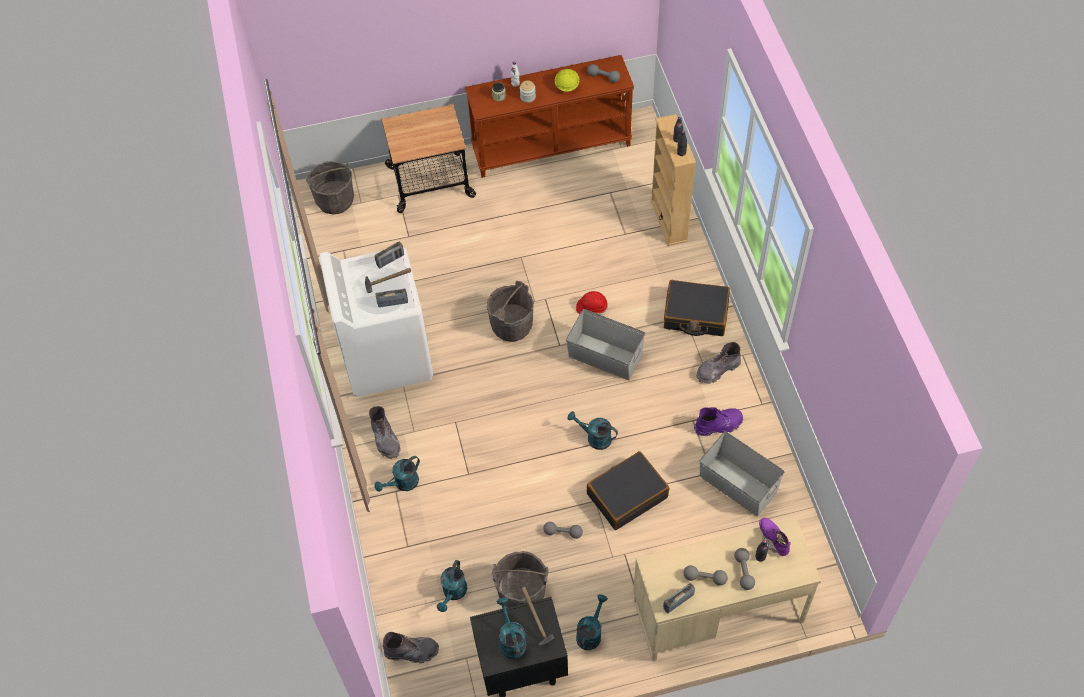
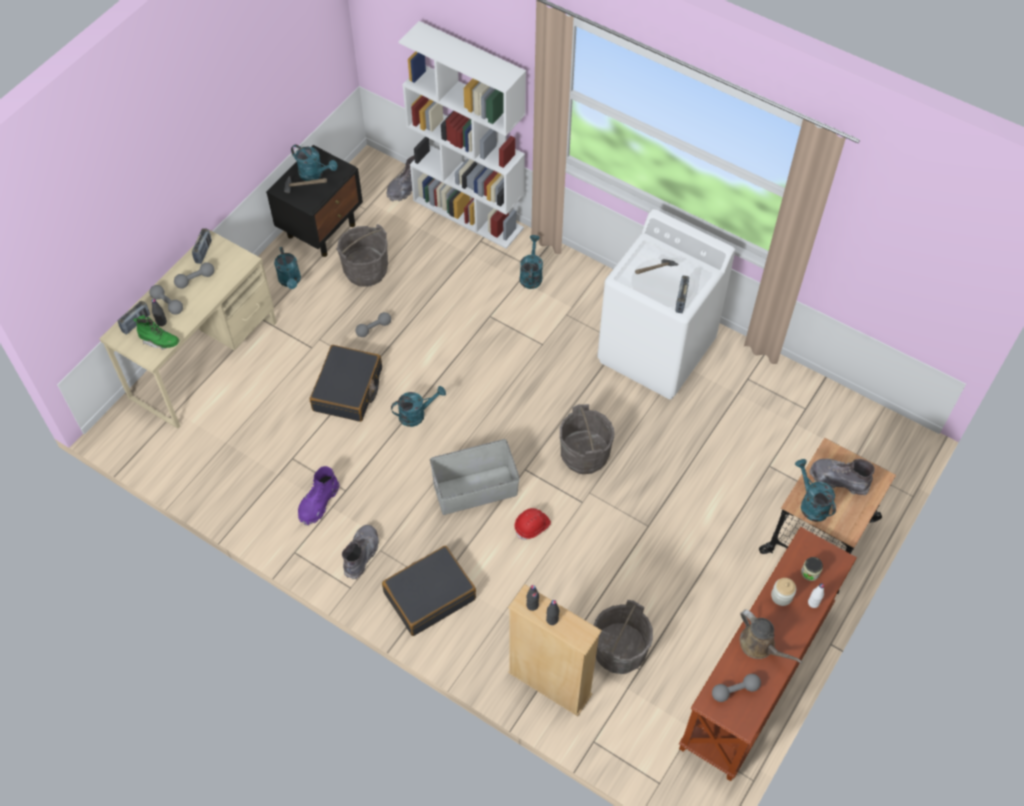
camera: 135 degrees right, 0 degrees up
grey bucket [305,161,354,214] -> grey bucket moved to [594,600,653,674]
grey boot [369,406,401,459] -> grey boot moved to [809,459,875,496]
radio [376,289,408,307] -> radio moved to [118,301,150,335]
turquoise watering can [437,560,467,612] -> turquoise watering can moved to [795,459,836,522]
yellow hard hat [555,69,580,92] -> brown watering can [740,609,803,664]
grey storage box [699,431,784,516] -> none
purple boot [759,518,791,556] -> green boot [133,315,180,350]
none -> white bookcase [399,21,526,249]

